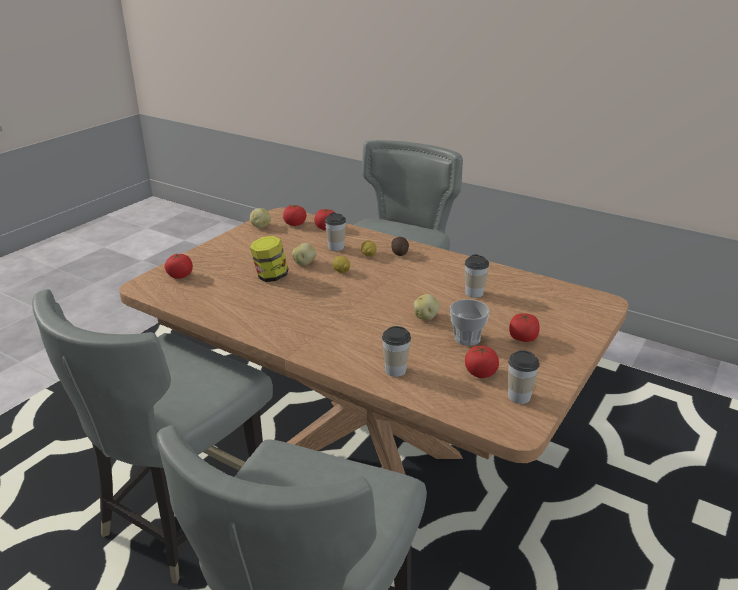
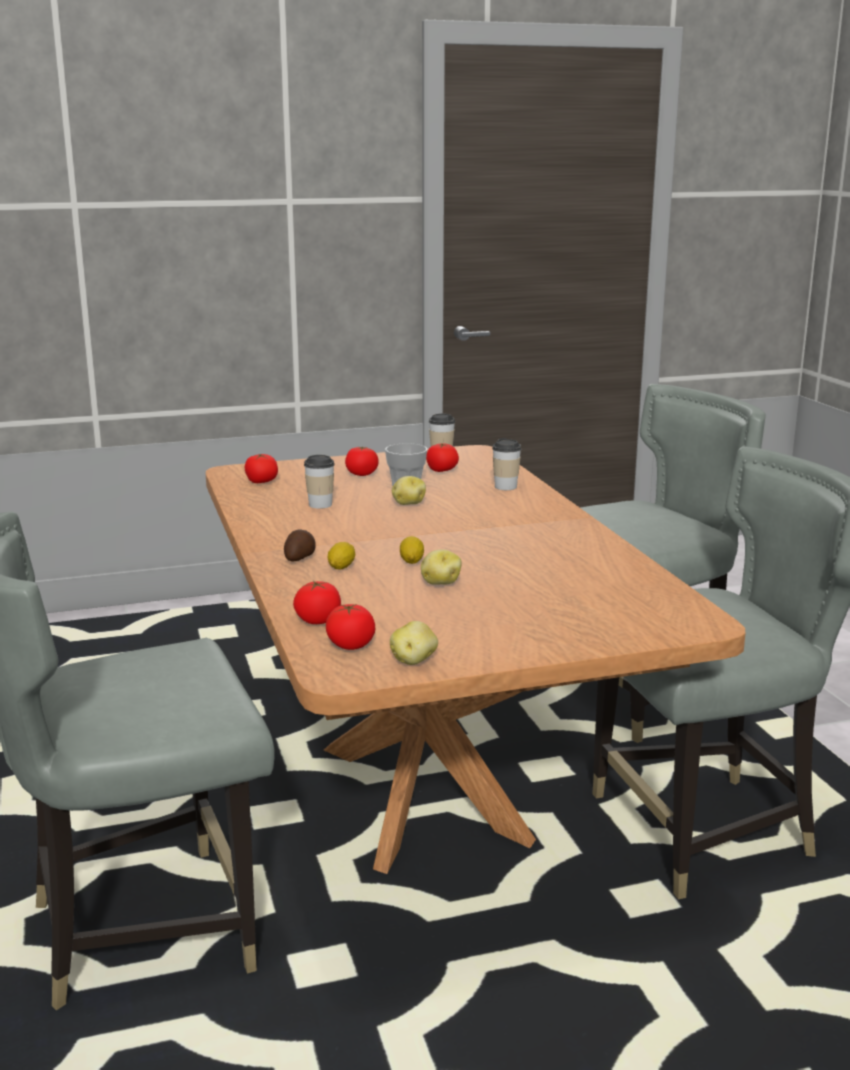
camera: 140 degrees left, 10 degrees down
tomato [164,254,193,279] -> tomato moved to [245,454,278,483]
jar [250,236,289,282] -> none
cup [325,213,346,251] -> none

